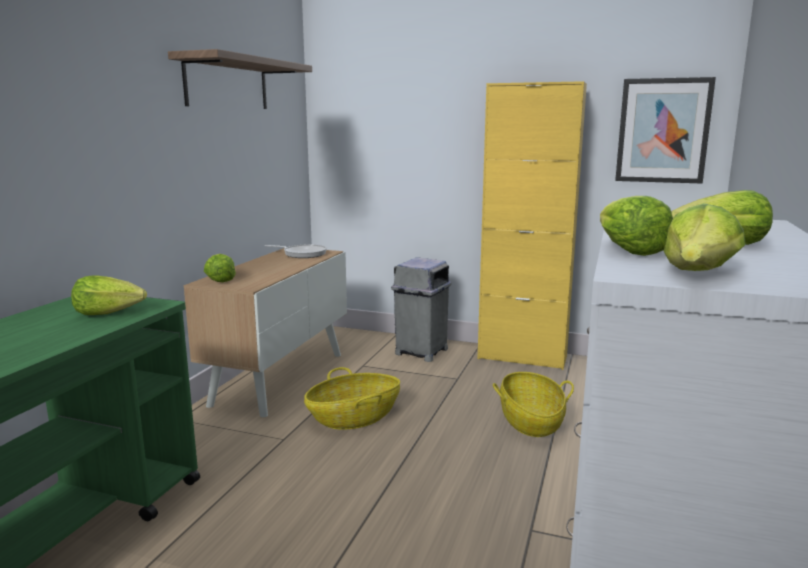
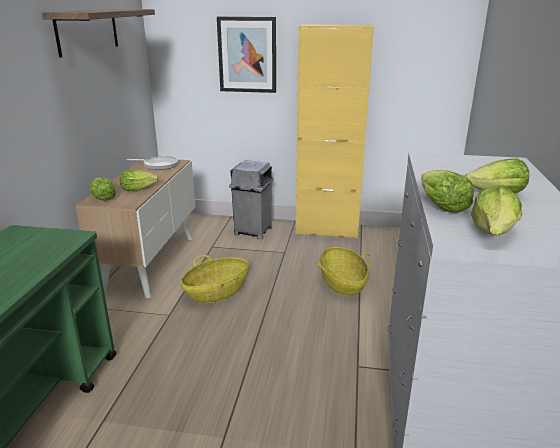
camera: 10 degrees left, 10 degrees up
lettuce [71,275,147,315] -> lettuce moved to [120,169,159,191]
picture [615,77,716,184] -> picture moved to [217,17,276,93]

